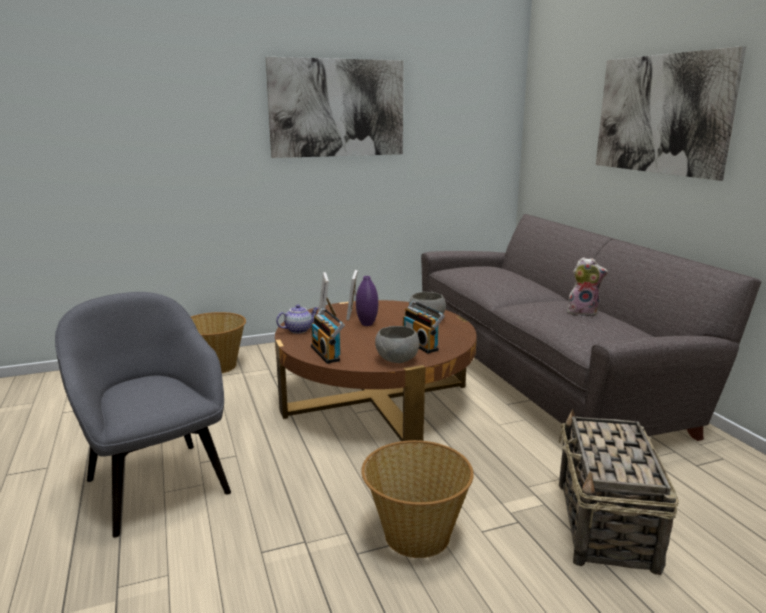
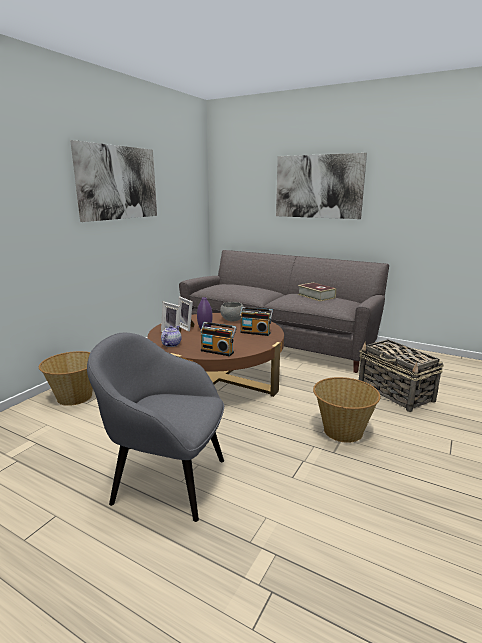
camera: 40 degrees left, 0 degrees up
grey bowl [375,326,419,363] -> none
plush toy [567,257,608,317] -> book [298,283,336,301]

